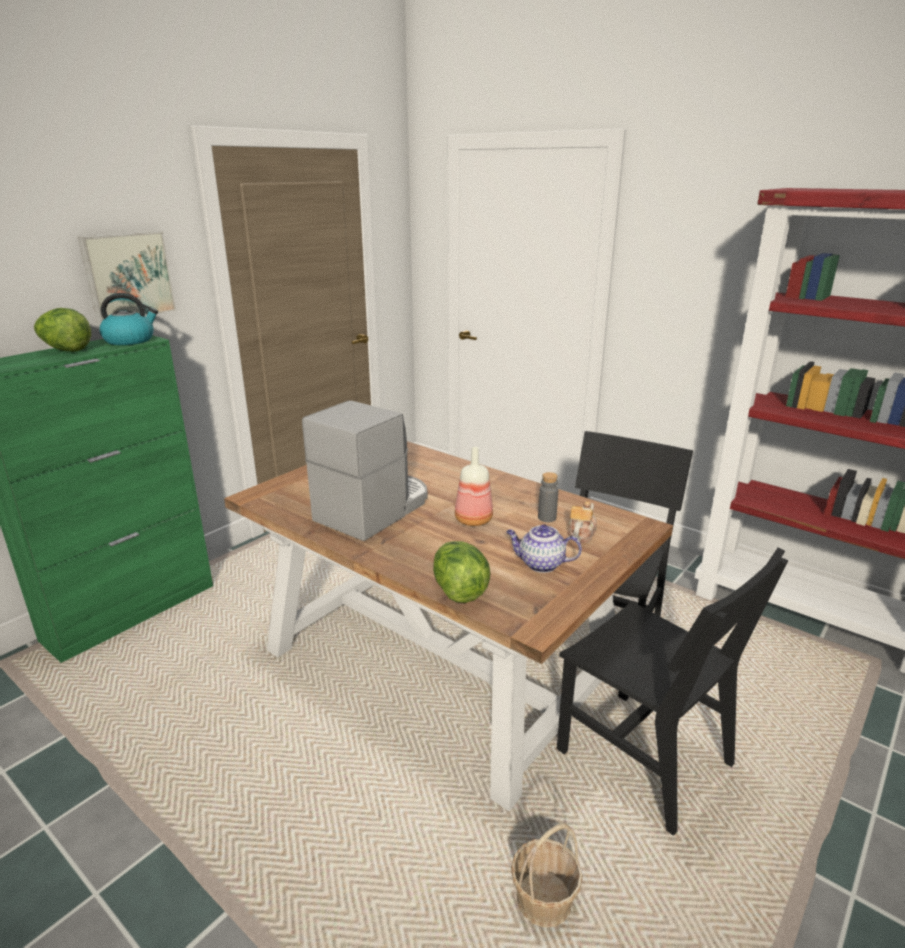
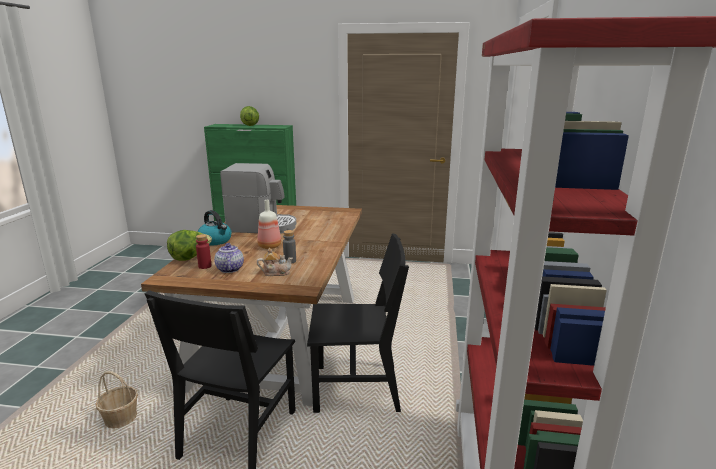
camera: 60 degrees right, 5 degrees down
picture [78,231,176,323] -> none
kettle [99,293,158,345] -> kettle moved to [198,210,232,246]
none -> red bottle [196,234,212,269]

